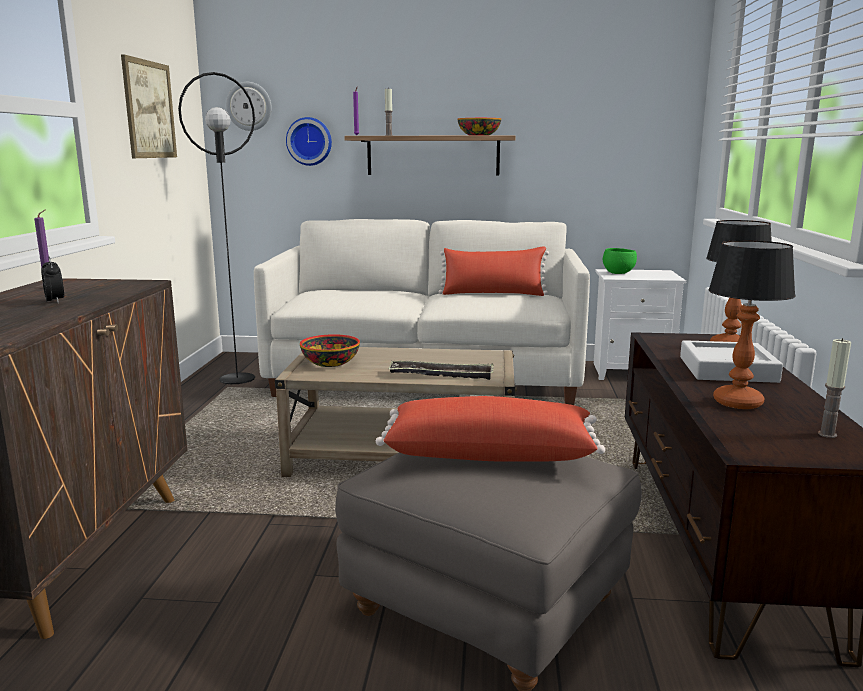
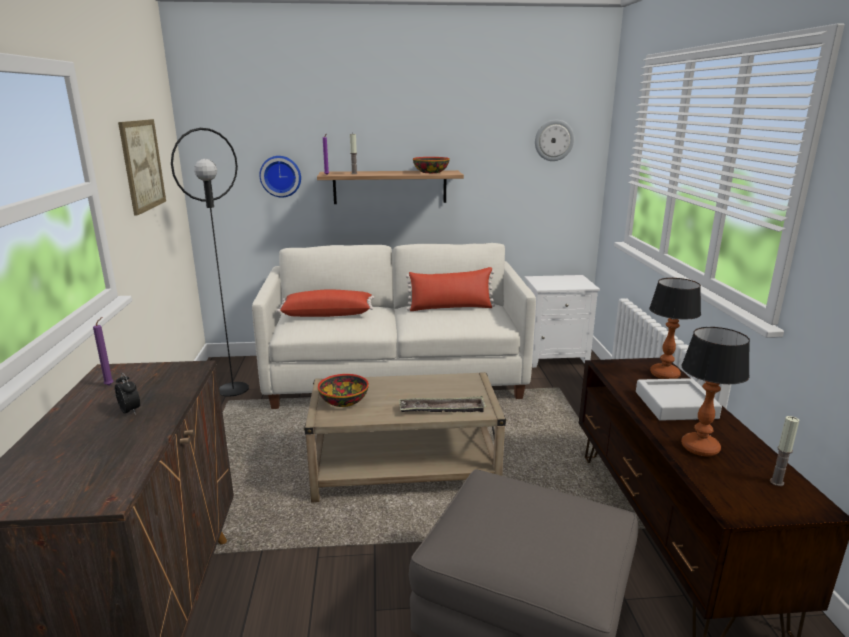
camera: 10 degrees left, 5 degrees up
wall clock [226,82,272,131] -> wall clock moved to [535,120,574,161]
red pillow [376,396,605,462] -> red pillow moved to [277,289,374,317]
green bowl [603,248,637,274] -> none

